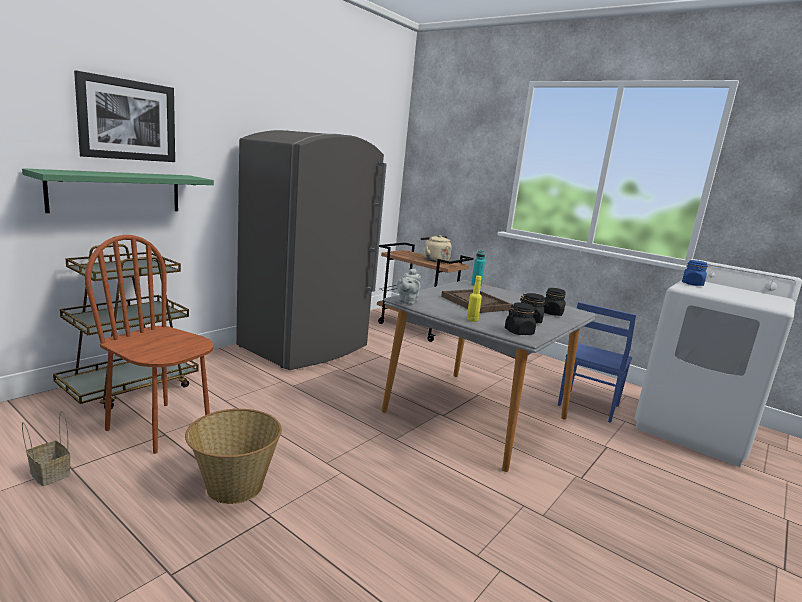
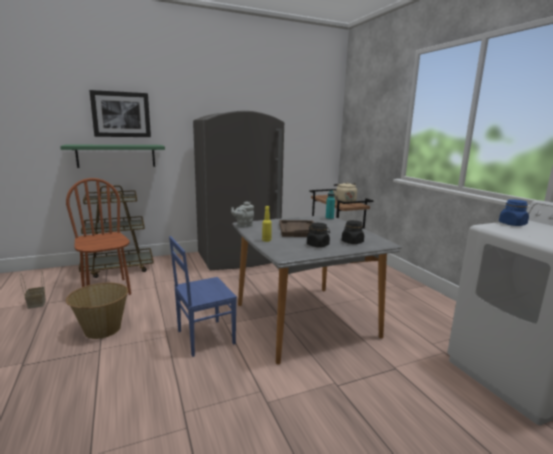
camera: 30 degrees right, 0 degrees up
black jar [505,302,538,335] -> none
blue chair [558,302,636,423] -> blue chair moved to [169,236,237,357]

